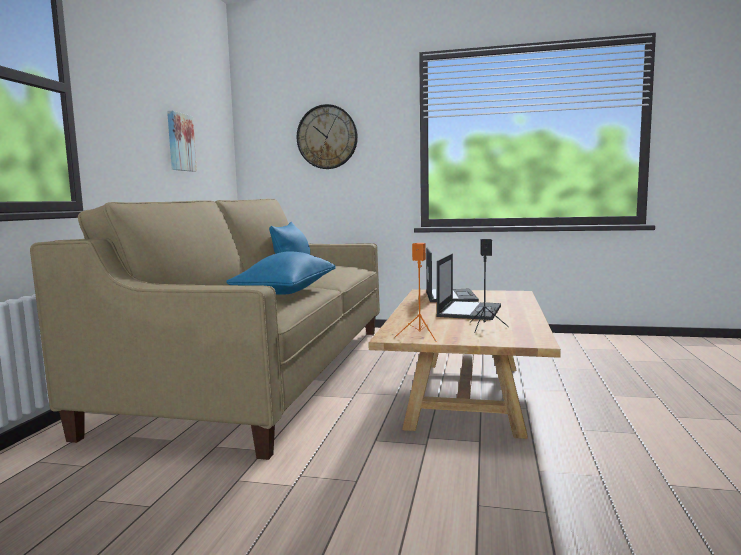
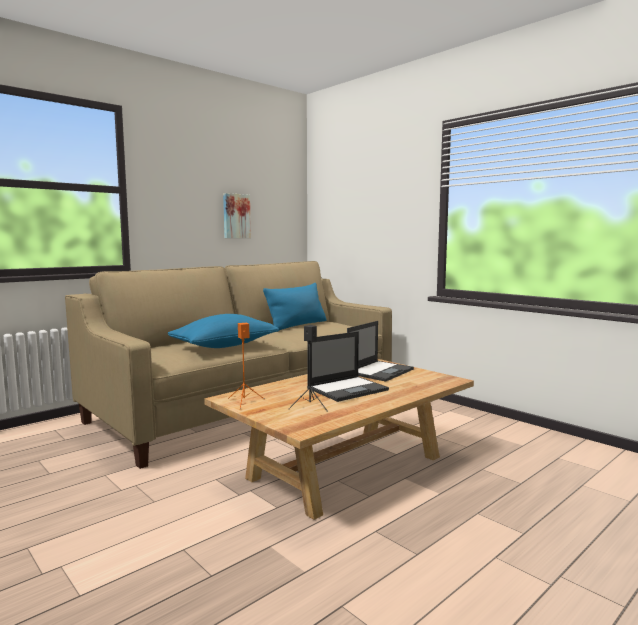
camera: 35 degrees right, 0 degrees up
wall clock [297,104,358,169] -> none

